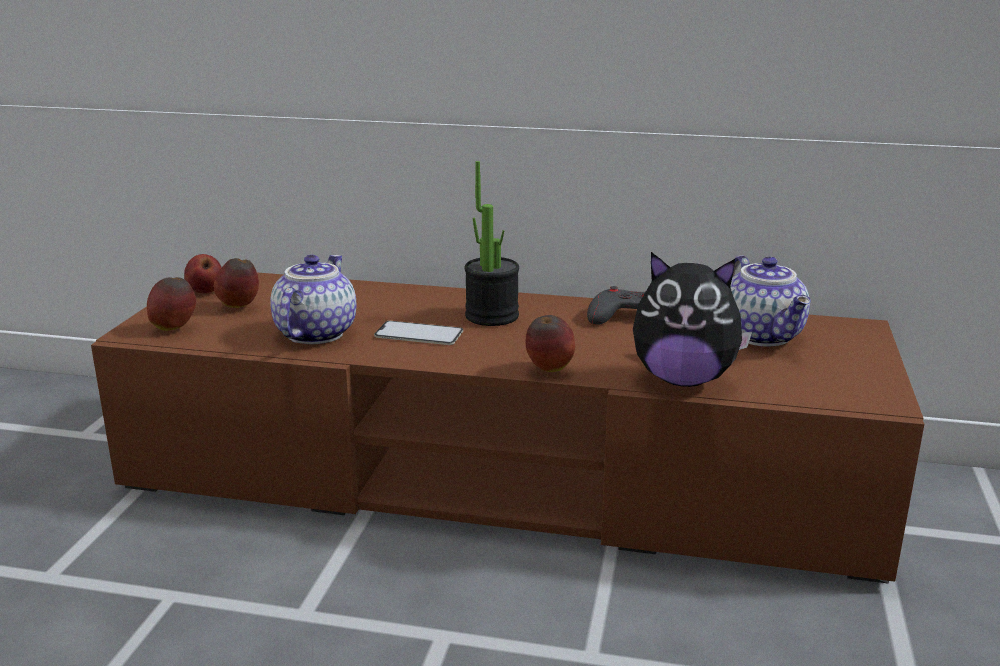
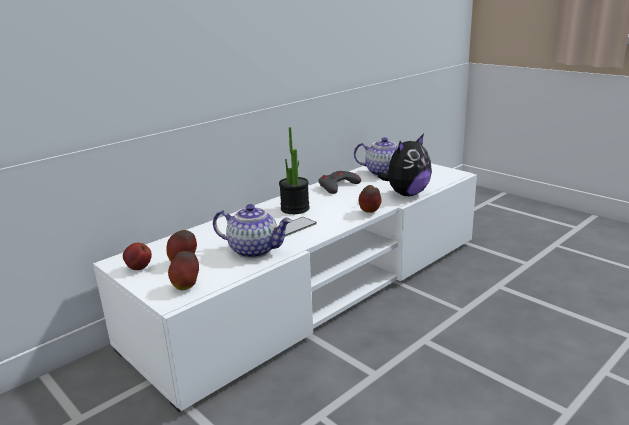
camera: 55 degrees left, 0 degrees up
brown tv stand [91,273,924,583] -> white tv stand [93,163,477,412]
teapot [270,255,356,344] -> teapot turned 150 degrees clockwise [213,204,292,258]

